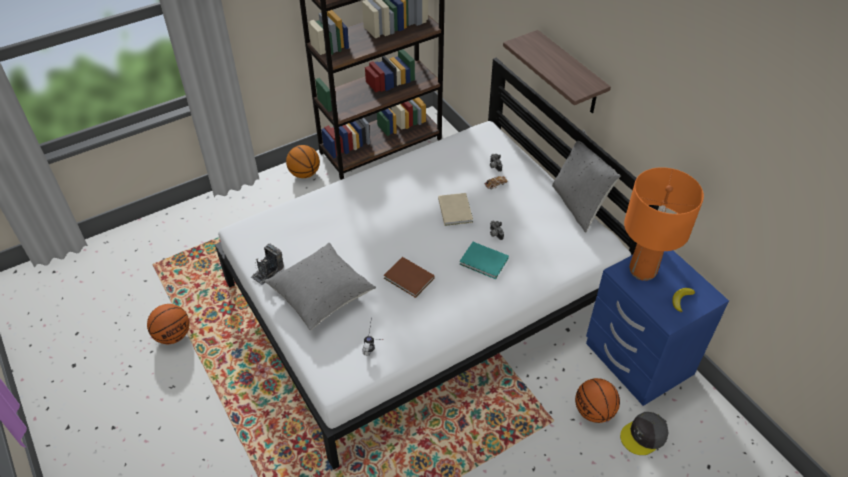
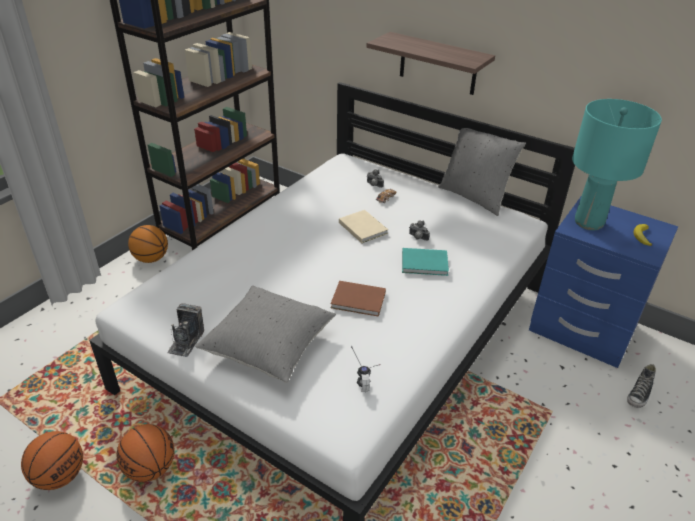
camera: 25 degrees left, 10 degrees down
basketball [575,378,620,423] -> basketball moved to [116,424,175,482]
grey cap [620,412,669,455] -> shoe [627,364,656,408]
orange table lamp [624,167,704,281] -> turquoise table lamp [572,99,662,230]

